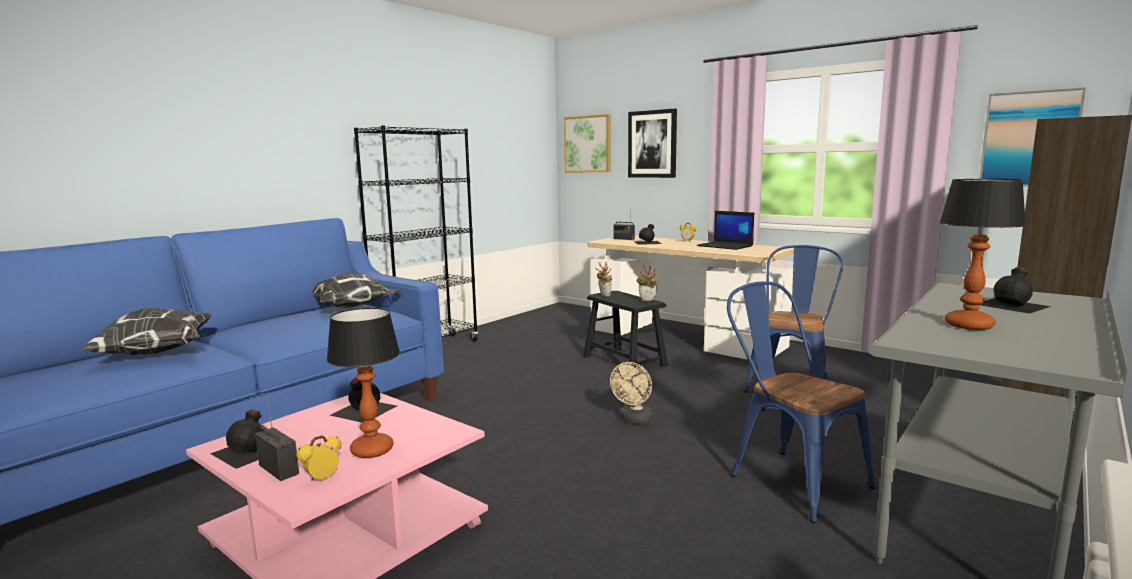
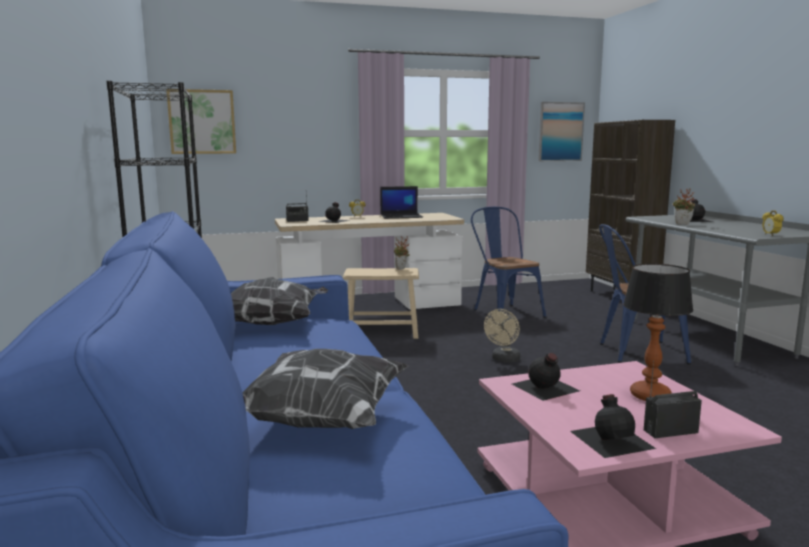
camera: 55 degrees left, 0 degrees up
alarm clock [296,435,341,481] -> alarm clock moved to [762,210,784,236]
black stool [583,291,668,368] -> beige stool [343,268,419,339]
potted plant [595,262,612,297] -> potted plant moved to [673,189,695,225]
beige fan [610,362,653,424] -> beige fan turned 60 degrees clockwise [484,309,520,362]
picture [628,109,677,178] -> none
table lamp [939,179,1026,330] -> none

